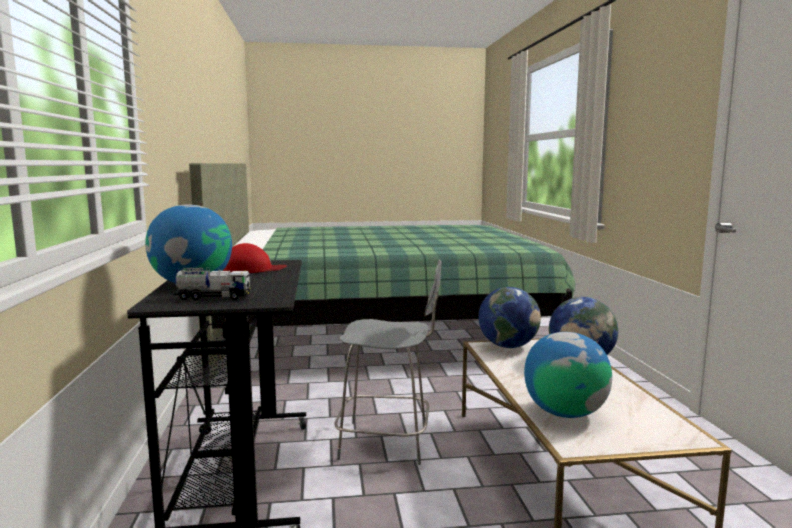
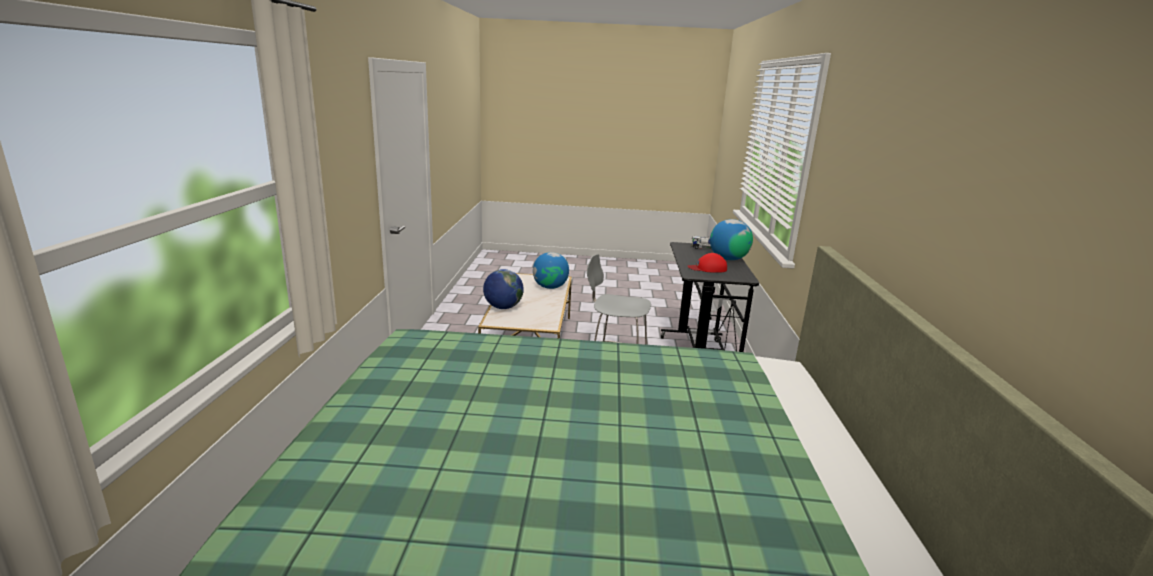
camera: 170 degrees left, 10 degrees up
globe [479,287,541,348] -> none

